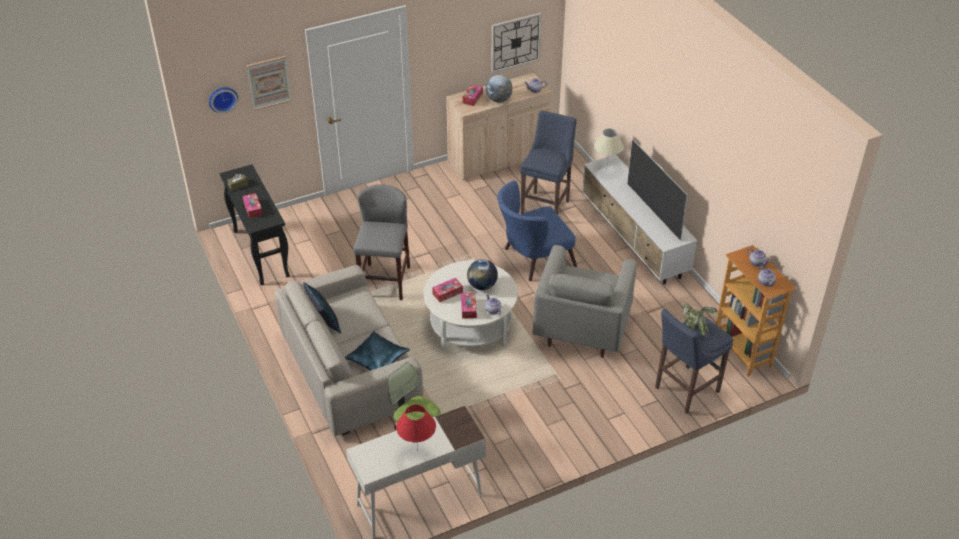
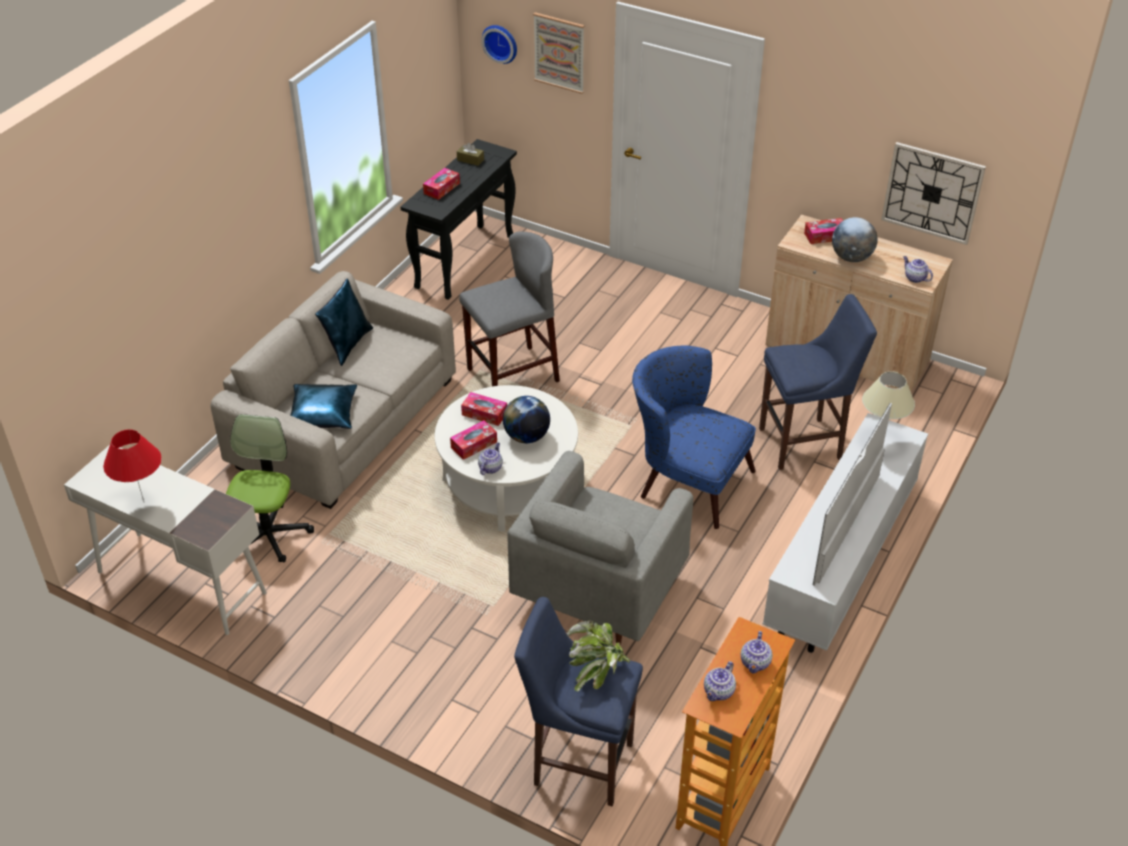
camera: 55 degrees right, 0 degrees up
grey armchair [533,245,637,358] -> grey armchair turned 45 degrees counterclockwise [507,451,693,644]

